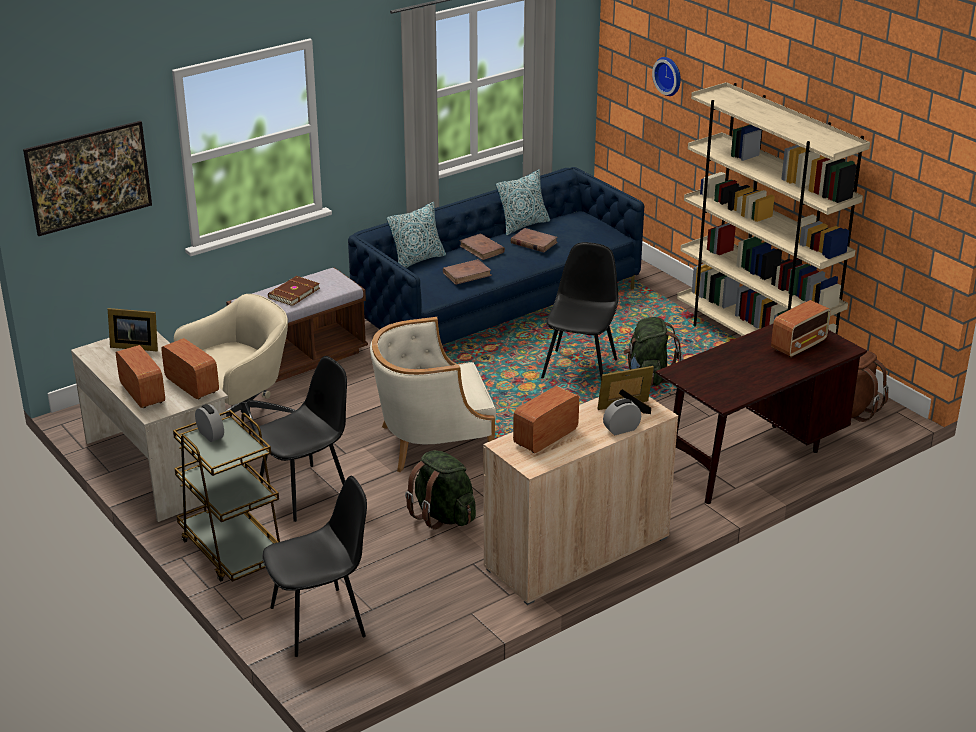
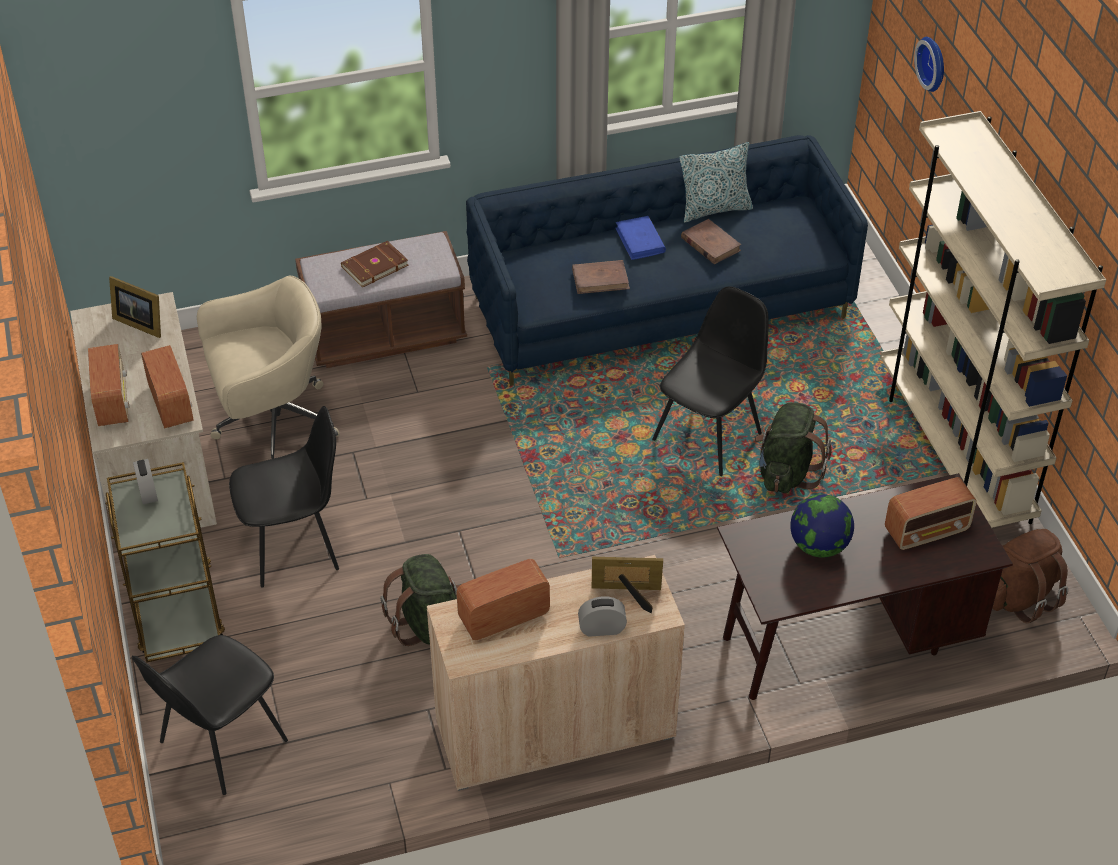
camera: 20 degrees right, 15 degrees up
picture [23,121,152,236] -> none
black chair [262,476,367,657] -> black chair turned 135 degrees clockwise [132,635,288,795]
beige armchair [370,317,496,472] -> none
pillow [387,202,446,268] -> none
brown book [459,233,505,260] -> blue book [616,216,666,260]
none -> globe [790,494,854,557]

